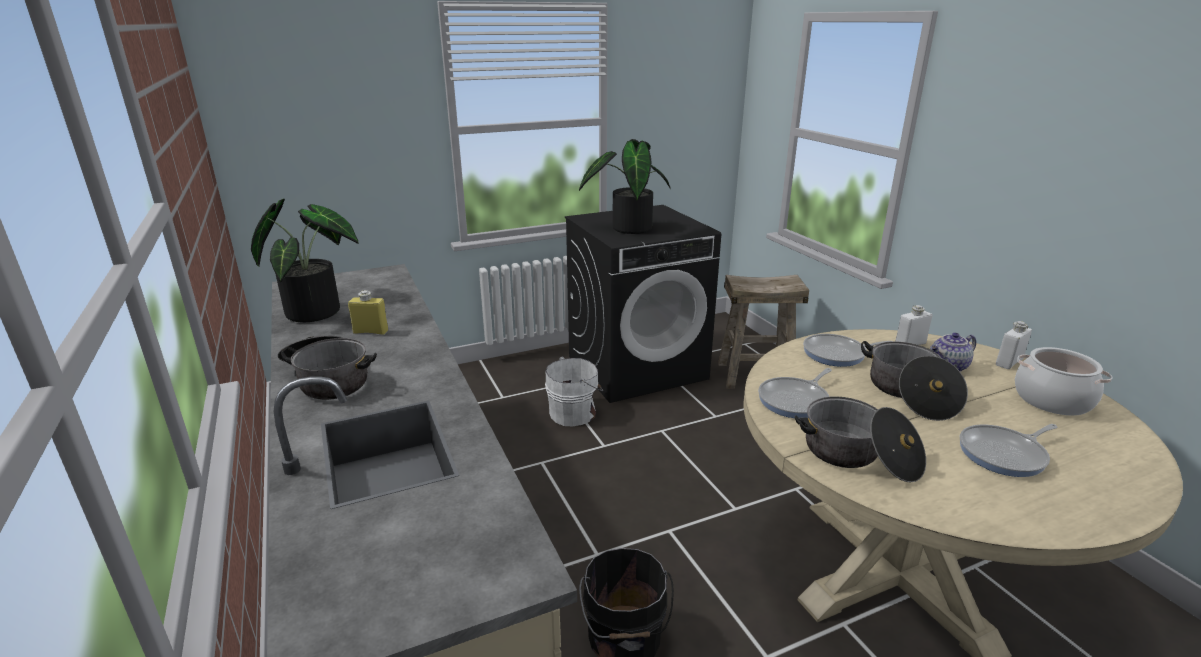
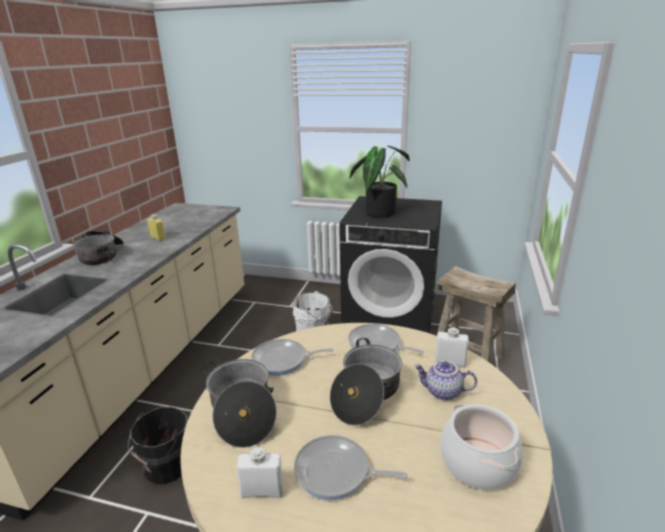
camera: 40 degrees right, 0 degrees up
potted plant [251,199,358,322] -> none
white bottle [996,321,1032,369] -> white bottle moved to [236,447,283,498]

